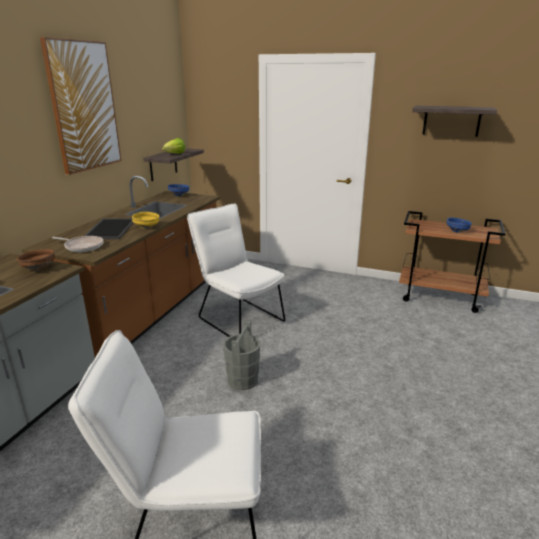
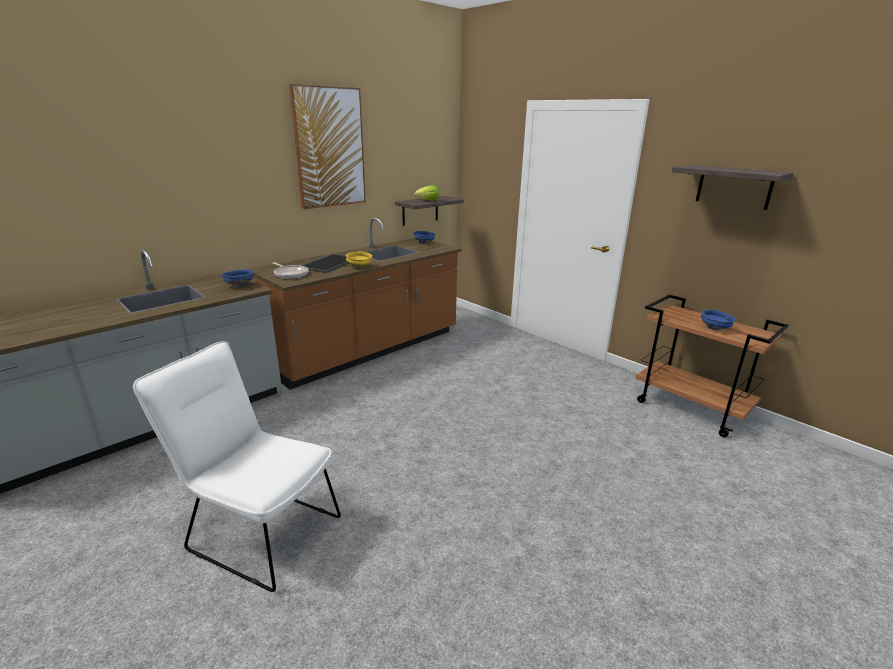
camera: 25 degrees right, 0 degrees up
brown bowl [17,249,55,271] -> blue bowl [222,270,254,287]
white chair [187,204,285,337] -> none
grey bucket [223,321,261,390] -> none

